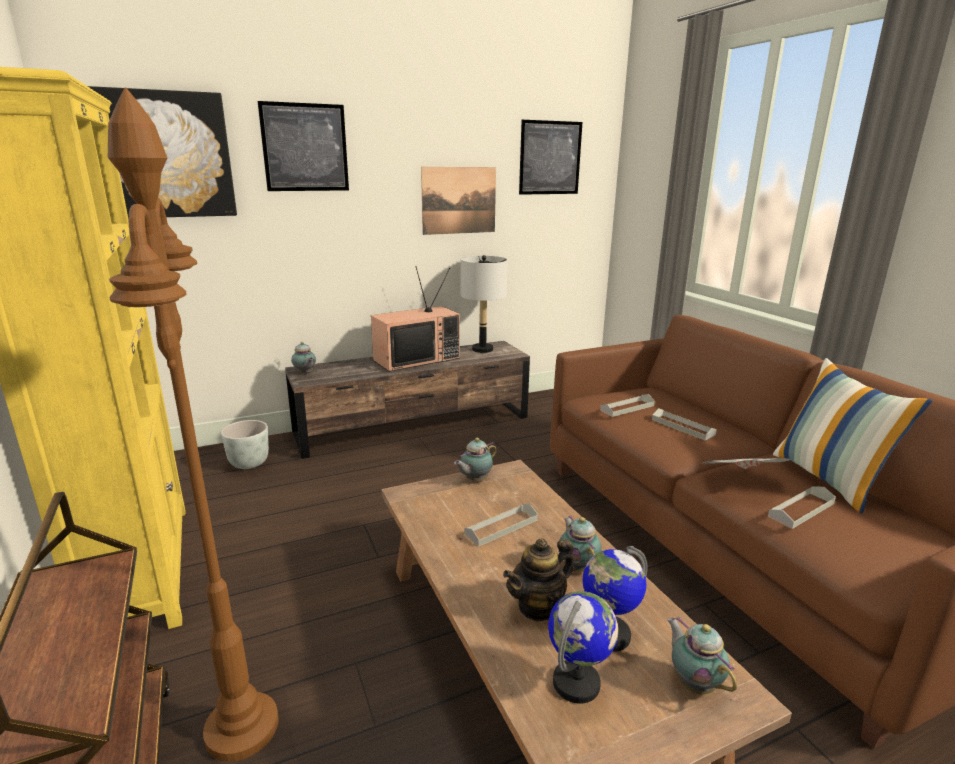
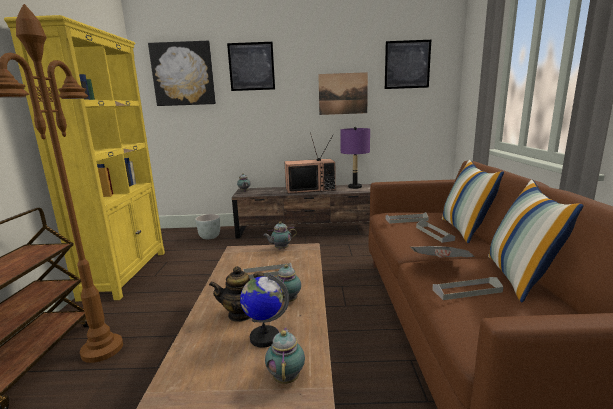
camera: 25 degrees right, 5 degrees down
grey table lamp [461,255,507,353] -> purple table lamp [340,127,370,189]
globe [548,591,618,704] -> none
none -> pillow [442,160,504,243]

